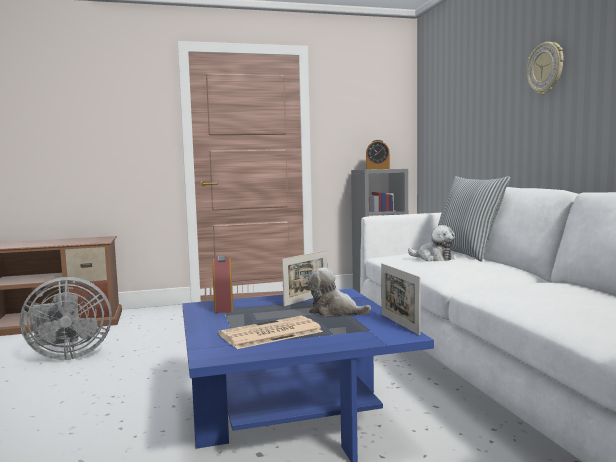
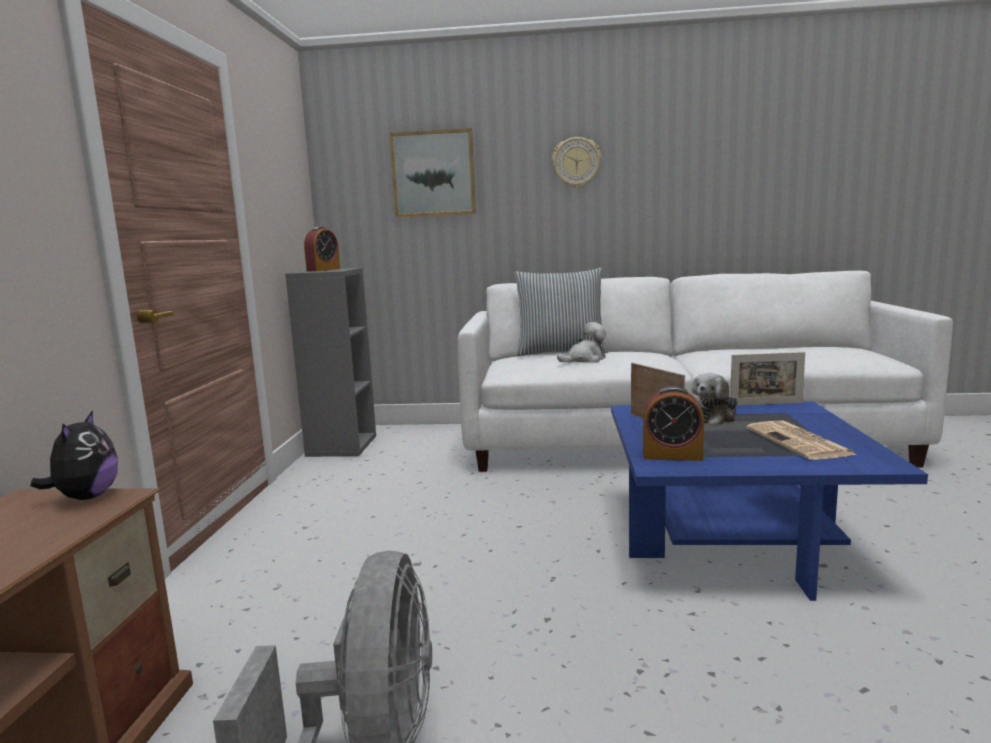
camera: 70 degrees left, 5 degrees up
none -> plush toy [30,410,118,500]
none -> picture [390,128,476,217]

